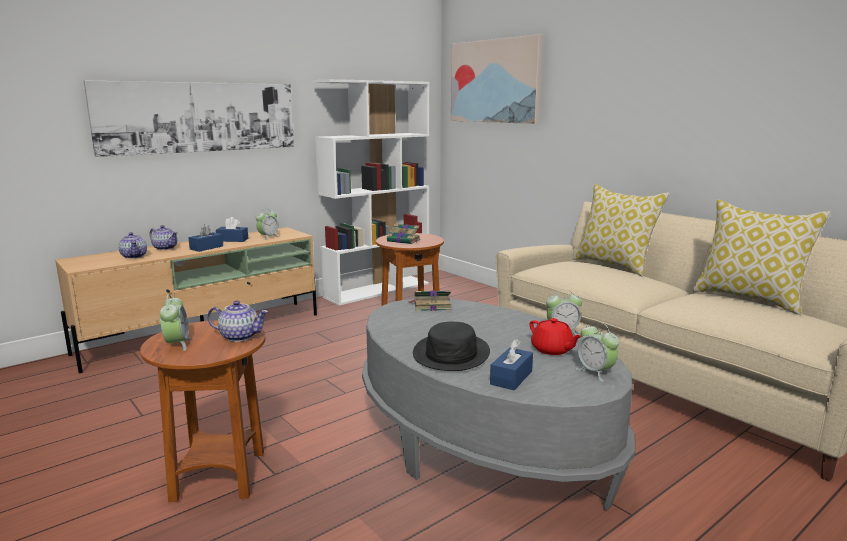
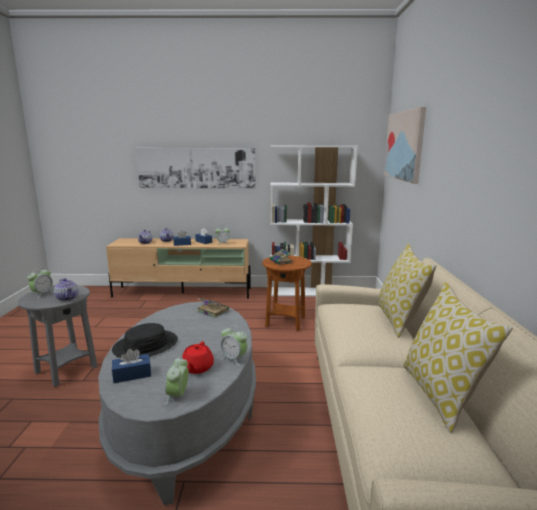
camera: 40 degrees right, 0 degrees up
brown side table [140,320,266,502] -> grey side table [18,285,98,387]

